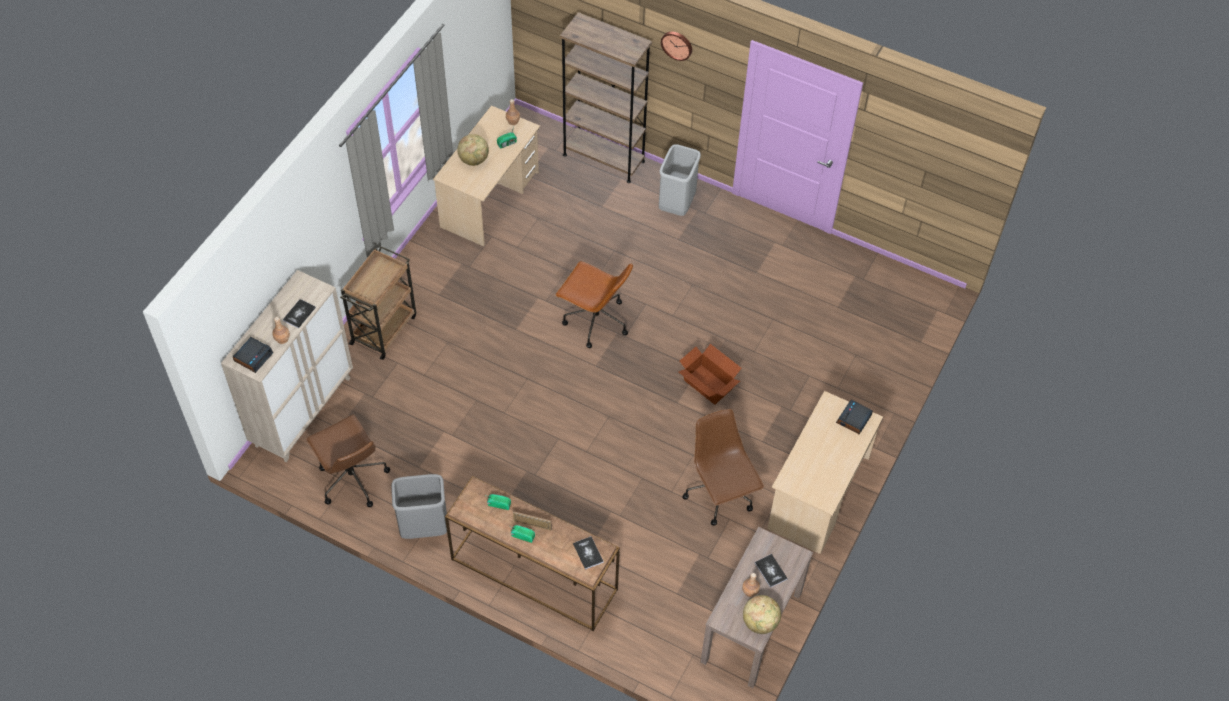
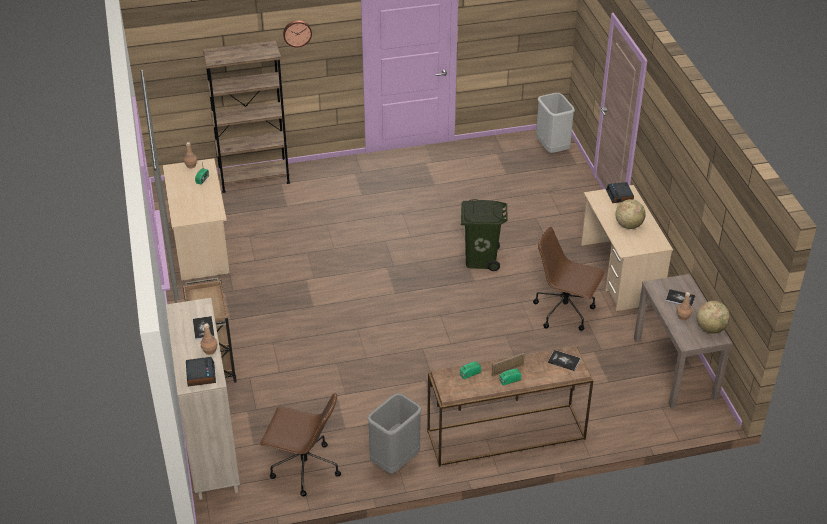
camera: 40 degrees left, 15 degrees down
globe [457,134,489,166] -> globe moved to [616,199,646,229]
brown office chair [555,261,633,348] -> none
grey trash can [659,144,701,216] -> grey trash can moved to [536,93,575,153]
cardboard box [679,344,741,405] -> green trash can [461,199,508,271]

